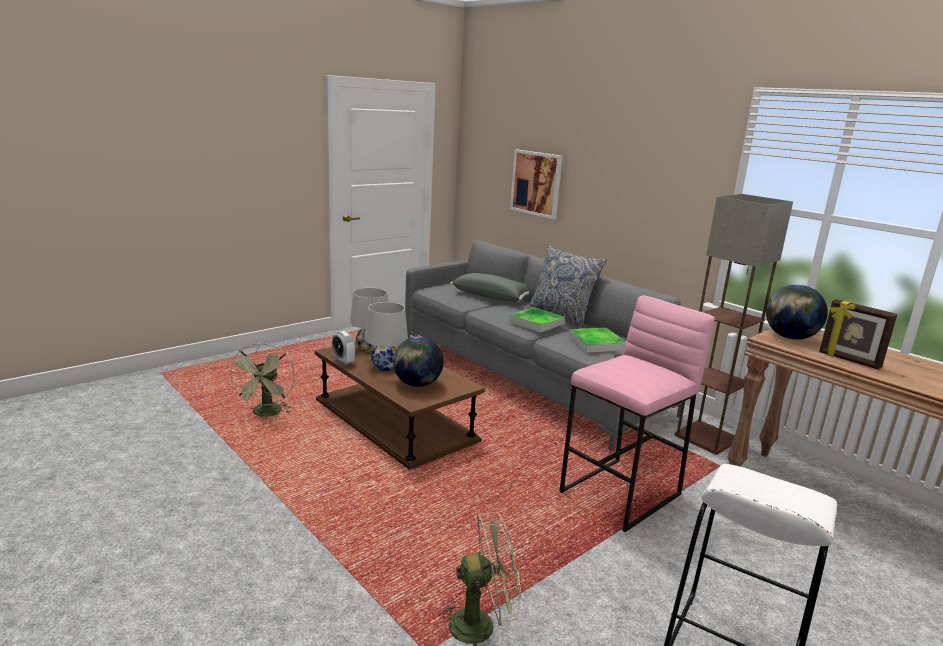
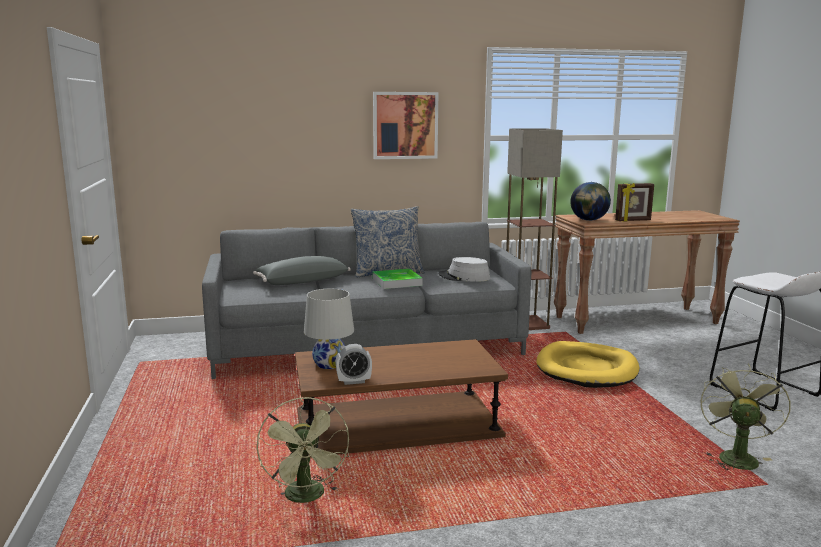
camera: 60 degrees left, 5 degrees down
green fan [228,343,295,417] -> green fan turned 45 degrees clockwise [256,397,349,503]
white table lamp [365,302,408,371] -> none
globe [393,337,444,387] -> none
picture [510,150,563,219] -> picture moved to [373,92,438,159]
pink stool [559,295,715,532] -> yellow dog bed [536,341,639,388]
tray [568,328,626,353] -> grey hat [438,257,490,282]

